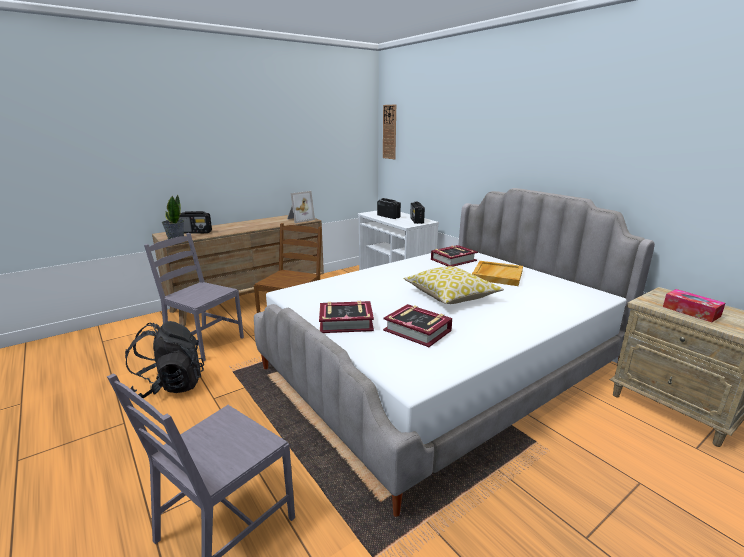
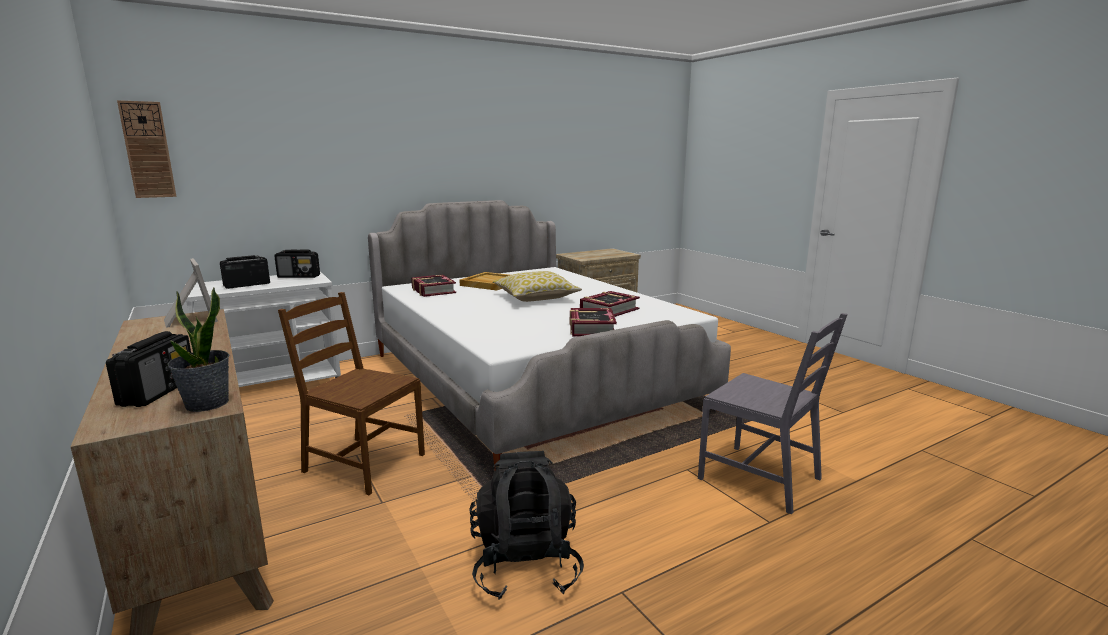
camera: 85 degrees left, 5 degrees down
grey chair [144,233,244,362] -> none
tissue box [663,289,725,322] -> none

